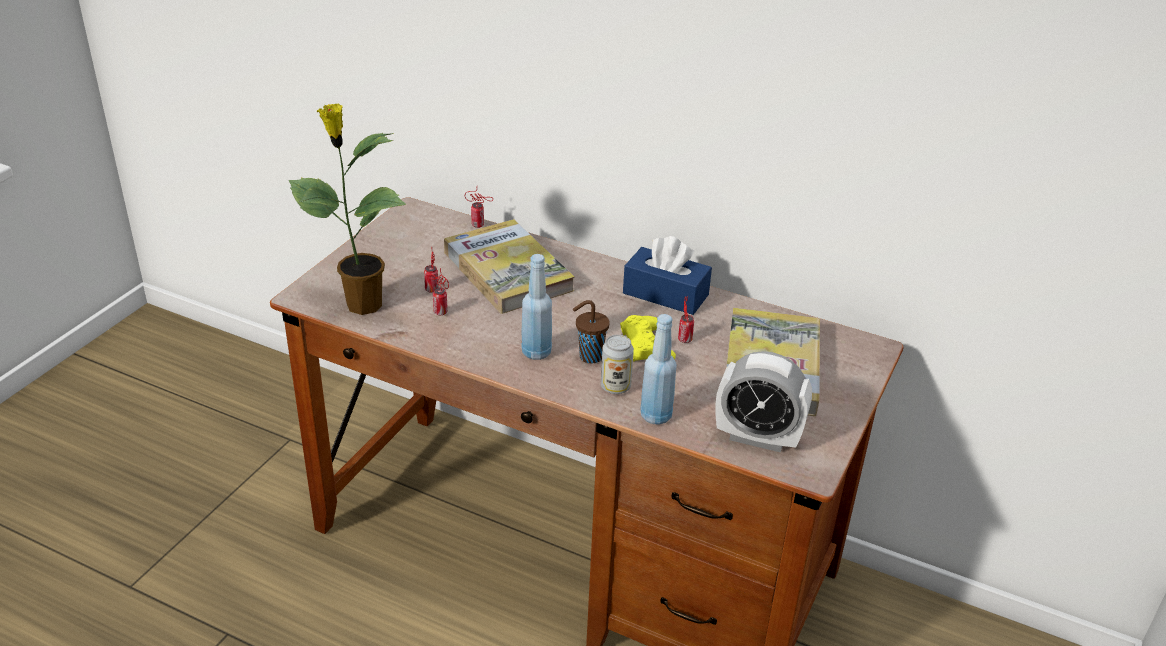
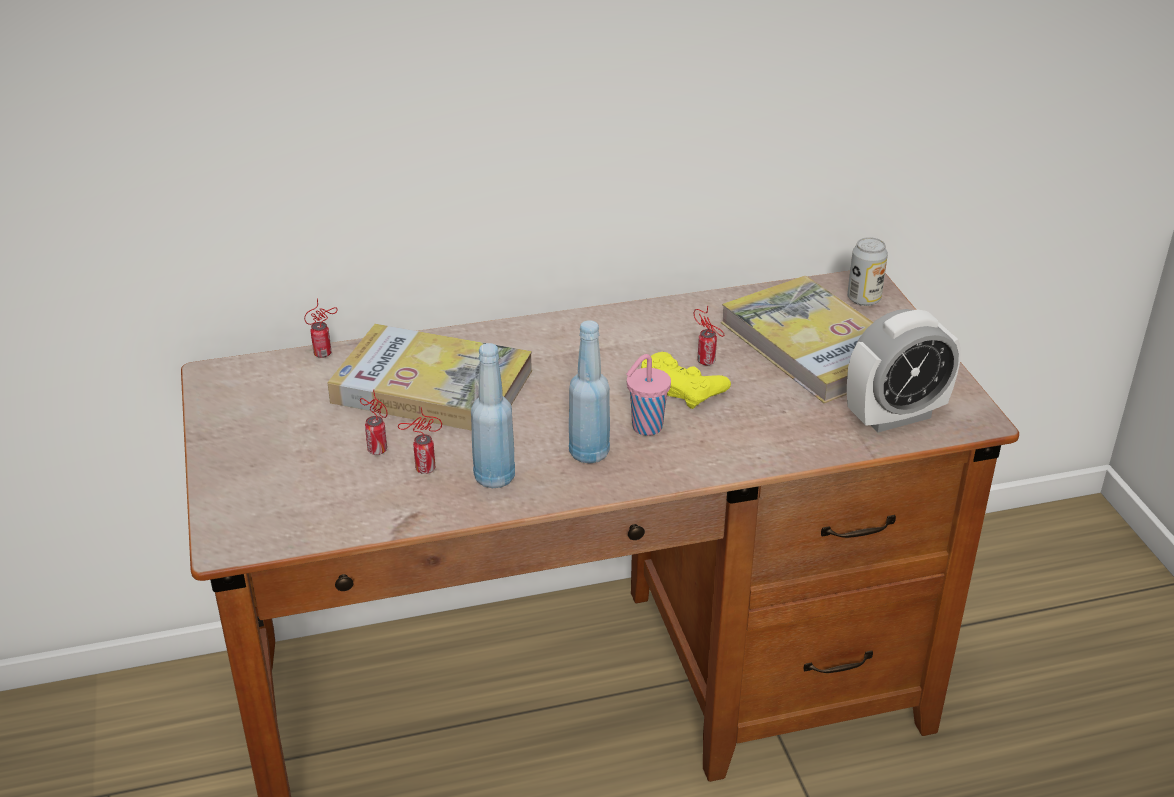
camera: 40 degrees left, 0 degrees up
potted plant [289,104,406,315] -> none
brown cup [573,300,610,363] -> pink cup [626,354,671,436]
can [601,335,634,394] -> can moved to [847,237,888,306]
blue tissue box [623,236,712,315] -> none
blue bottle [640,314,677,425] -> blue bottle moved to [471,343,515,488]

